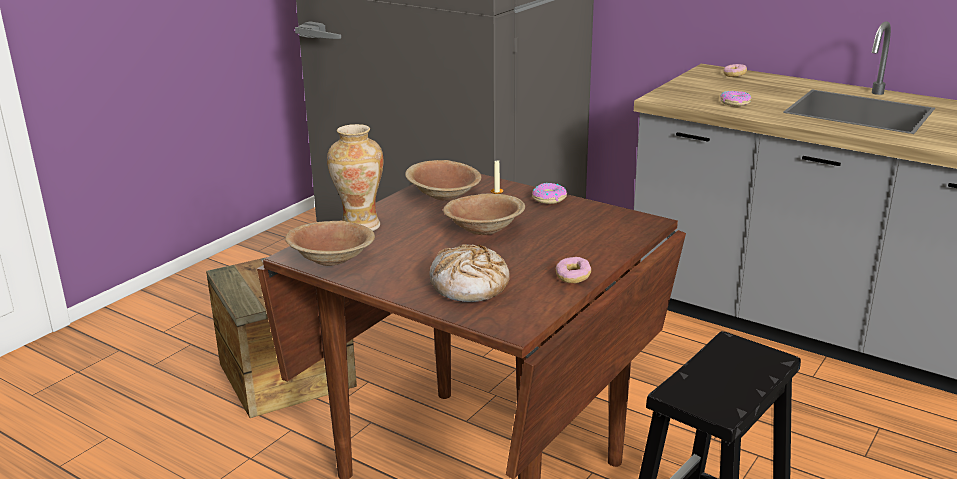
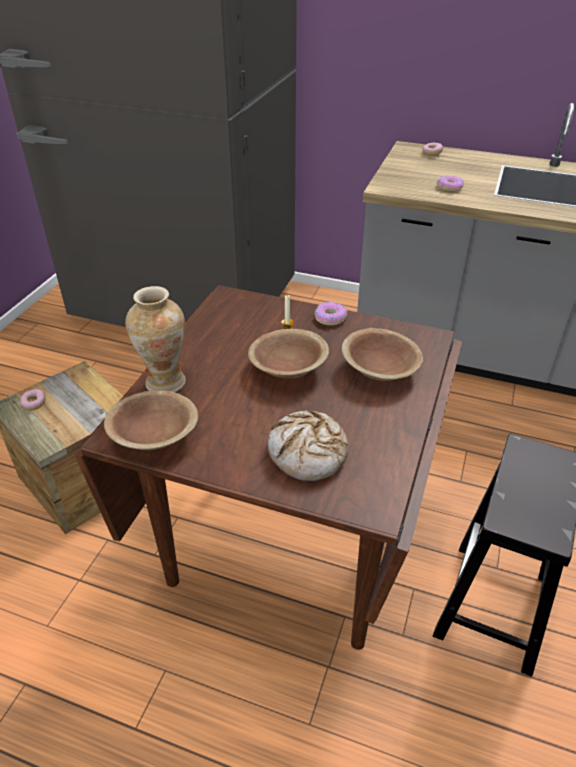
camera: 15 degrees left, 15 degrees up
brown bowl [405,160,481,201] -> brown bowl moved to [342,328,423,381]
donut [556,257,591,283] -> donut moved to [20,389,46,410]

